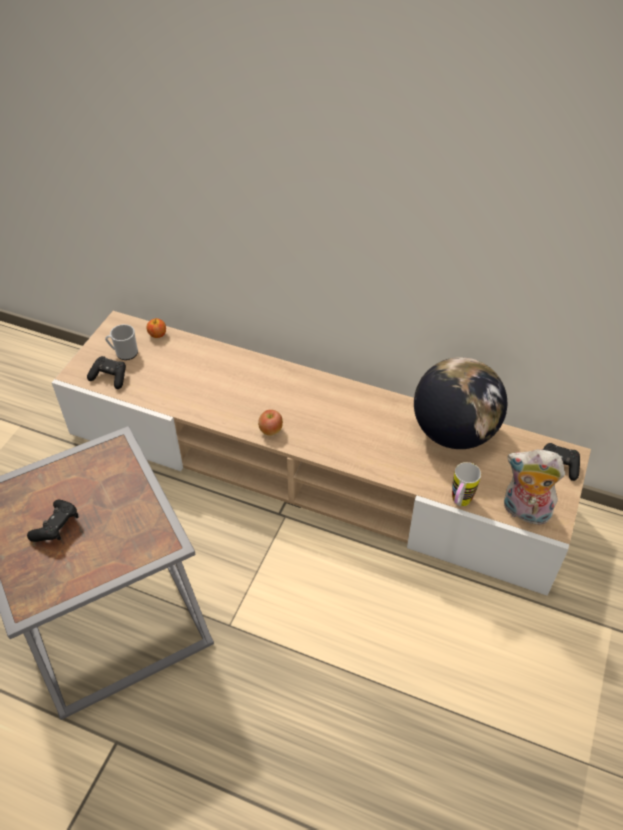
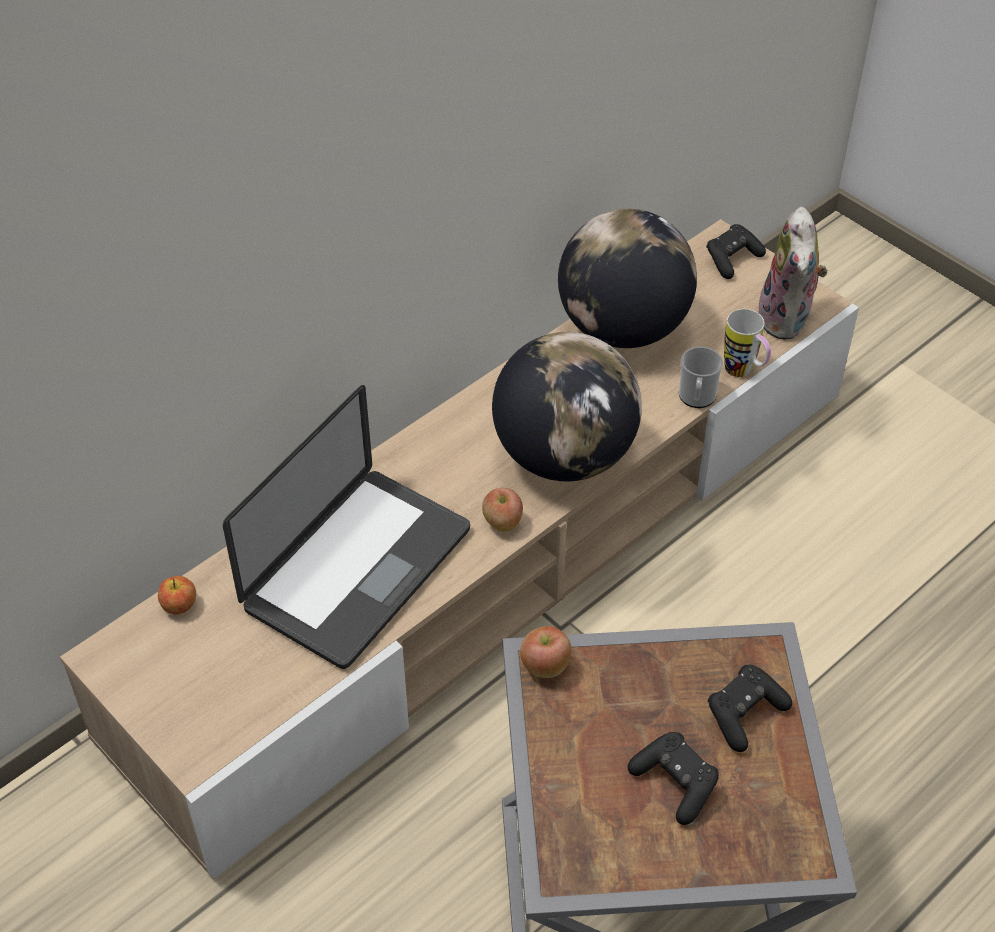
camera: 65 degrees left, 0 degrees up
black game controller [87,356,126,389] -> black game controller moved to [707,665,792,752]
mug [105,324,138,360] -> mug moved to [679,347,723,408]
plush toy [504,449,565,525] -> plush toy turned 45 degrees counterclockwise [758,207,828,340]
none -> laptop [223,385,470,669]
none -> globe [492,332,642,481]
none -> apple [520,626,572,678]

